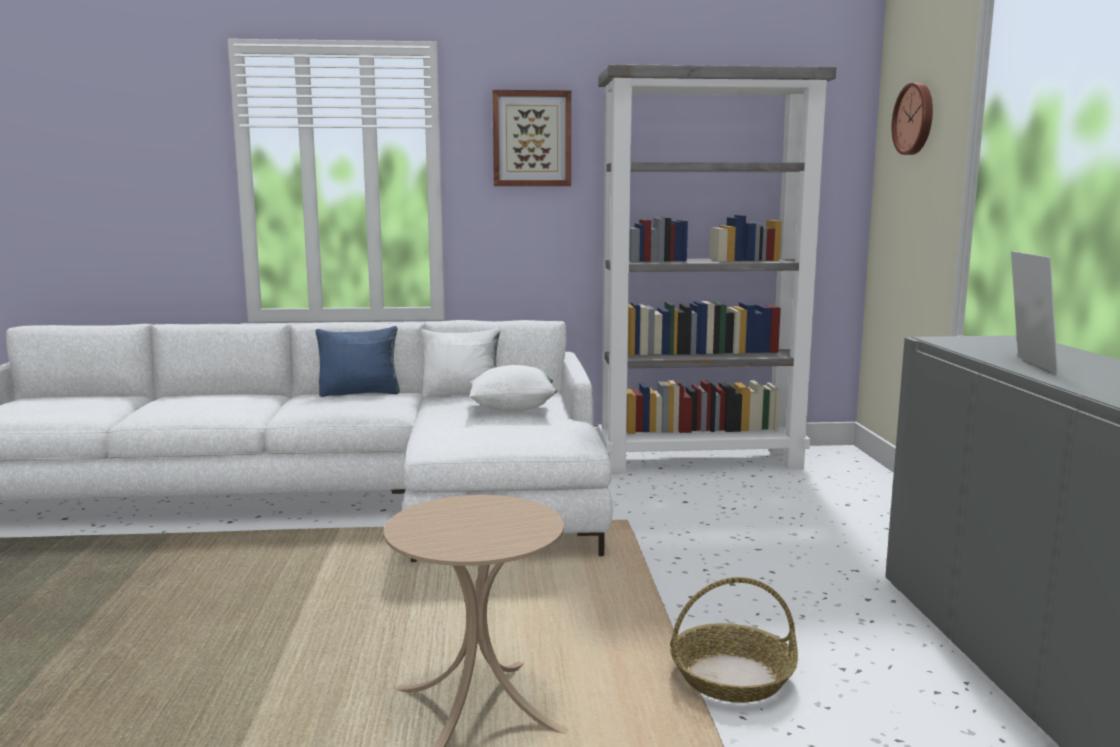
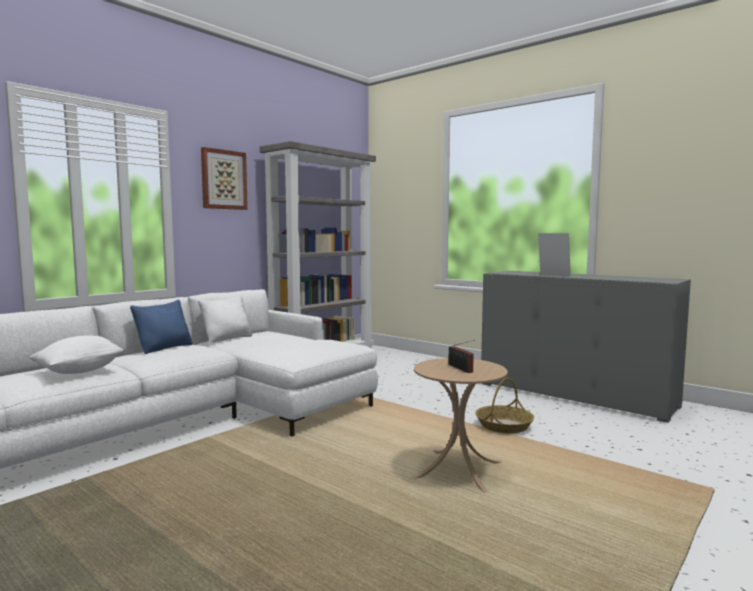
camera: 45 degrees left, 5 degrees down
white pillow [469,365,558,412] -> white pillow moved to [29,335,125,374]
wall clock [892,83,933,155] -> none
none -> radio [448,340,475,373]

